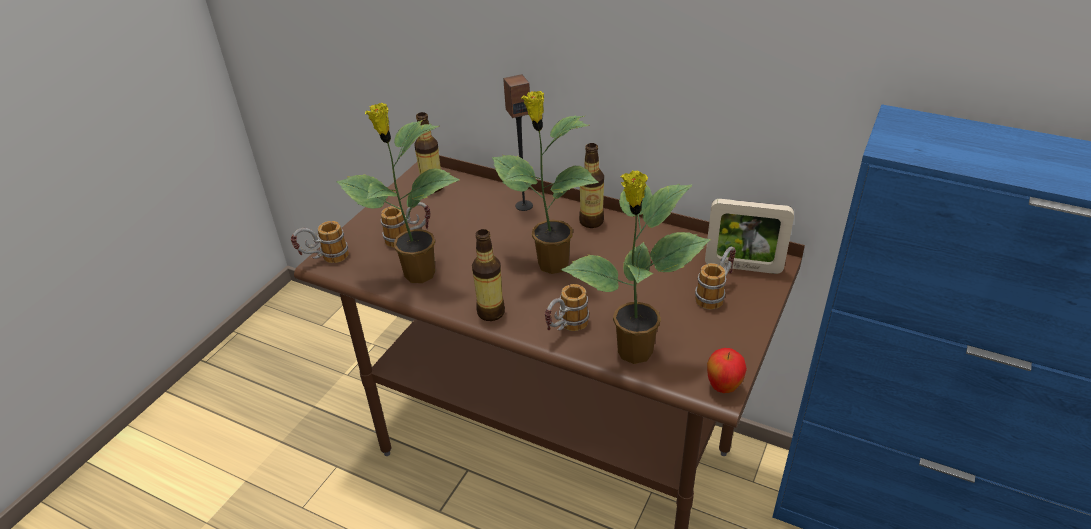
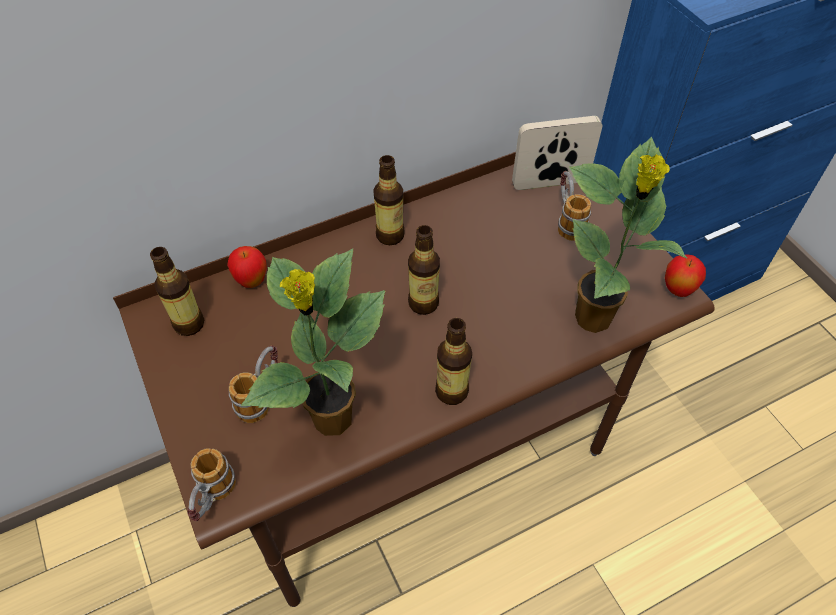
camera: 55 degrees left, 15 degrees up
potted plant [492,91,599,274] -> bottle [408,225,440,315]
speaker [503,74,533,211] -> none
mug [545,284,589,331] -> none
picture frame [705,199,794,274] -> picture frame turned 150 degrees counterclockwise [512,116,602,190]
none -> apple [227,246,267,288]

